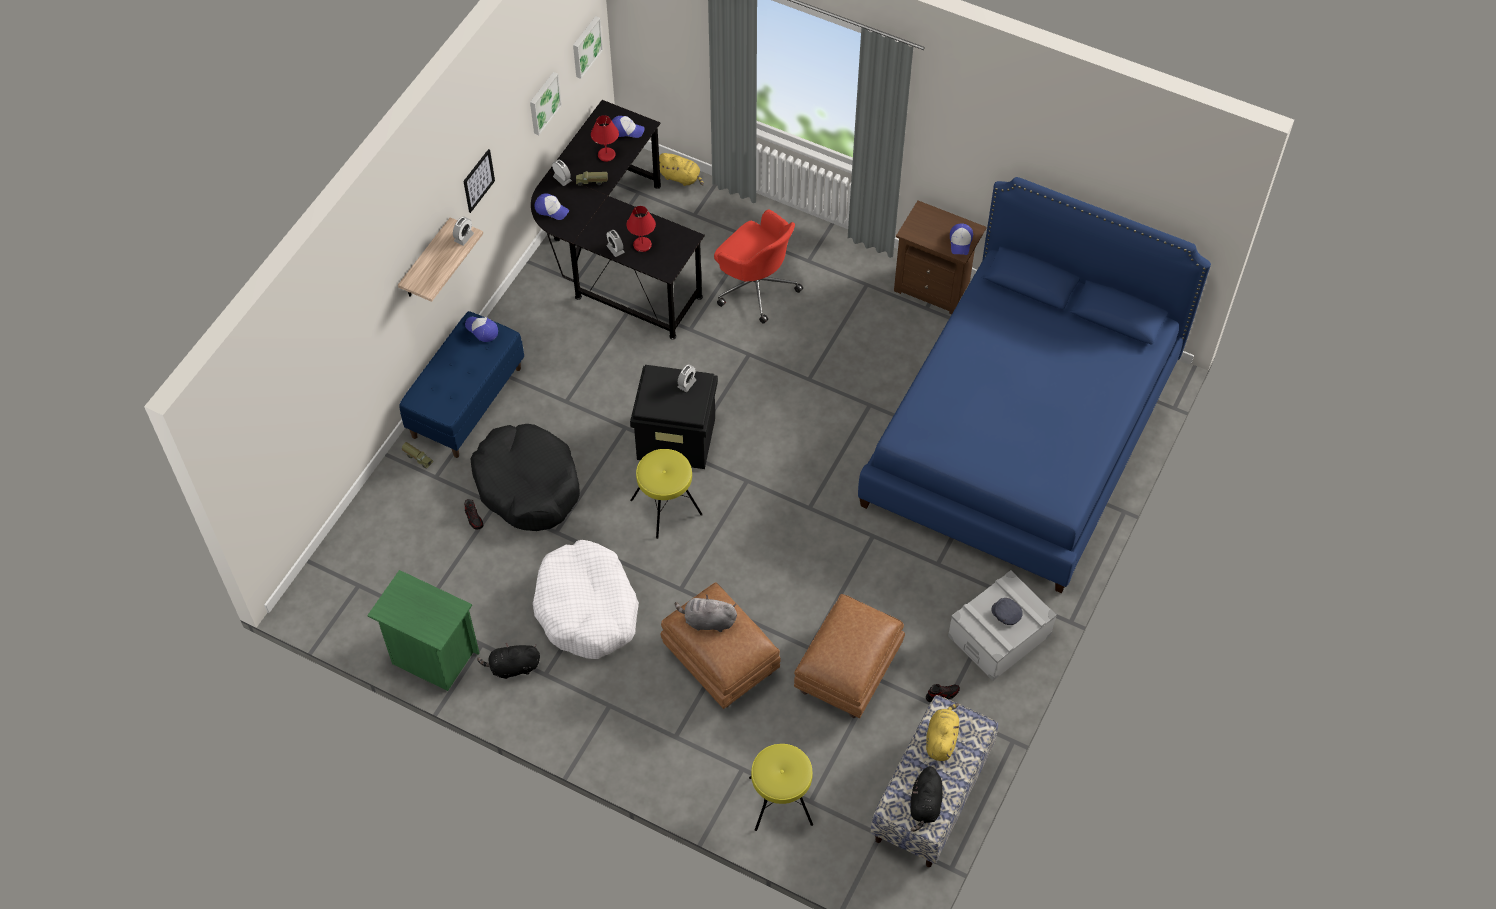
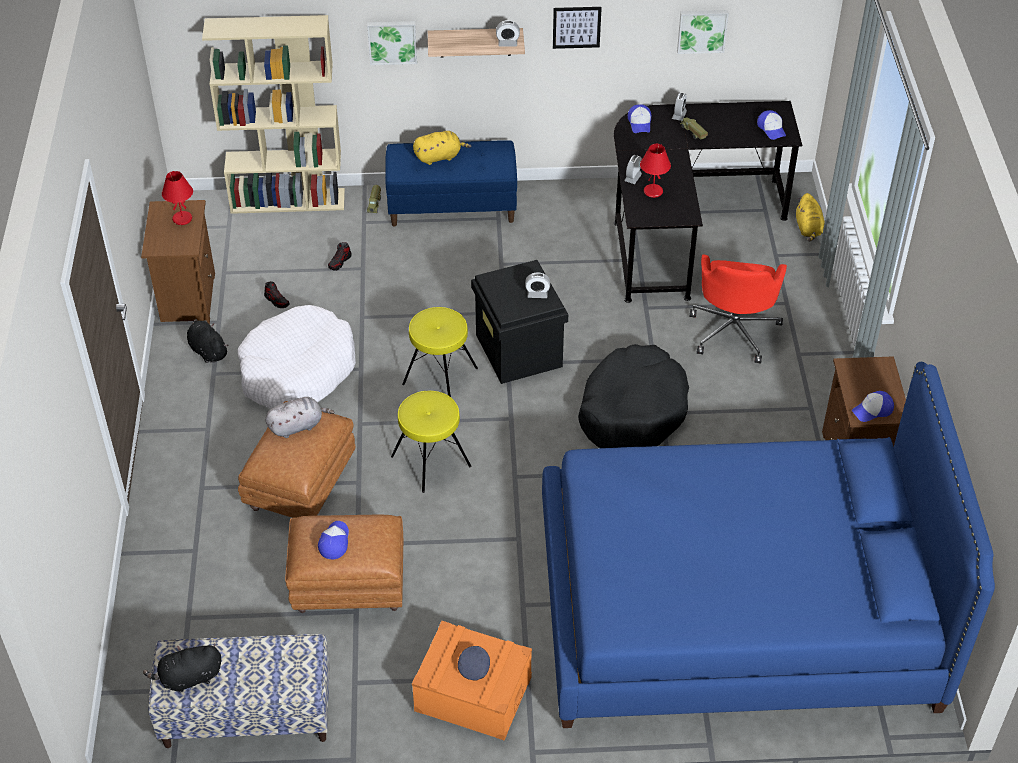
camera: 60 degrees right, 10 degrees down
green nightstand [367,570,479,691] -> brown nightstand [141,200,215,324]
cap [465,317,498,342] -> cap moved to [318,521,349,559]
black dog bed [471,424,580,531] -> black dog bed moved to [578,344,689,448]
picture [573,16,603,79] -> picture moved to [367,21,417,65]
red table lamp [591,115,619,162] -> red table lamp moved to [162,171,193,225]
grey plush toy [675,595,737,632] -> grey plush toy turned 90 degrees clockwise [265,397,334,438]
yellow stool [749,744,813,831] -> yellow stool moved to [391,391,472,493]
shoe [926,684,960,703] -> shoe moved to [264,281,290,308]
yellow plush toy [926,703,959,761] -> yellow plush toy moved to [413,131,471,165]
grey storage box [948,570,1057,681] -> orange storage box [412,621,532,741]
none -> beige bookcase [202,15,345,214]

